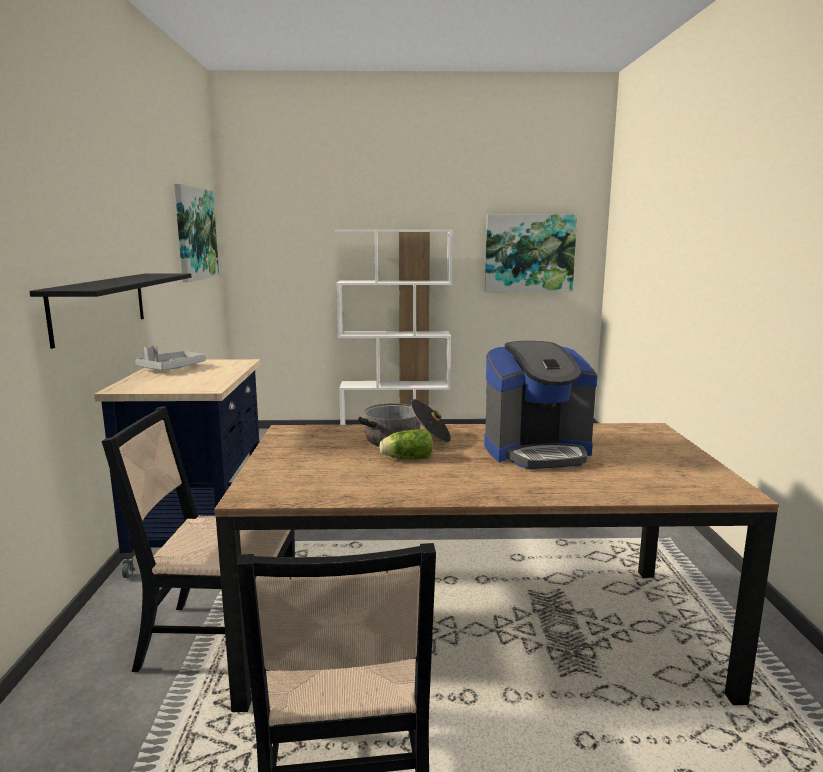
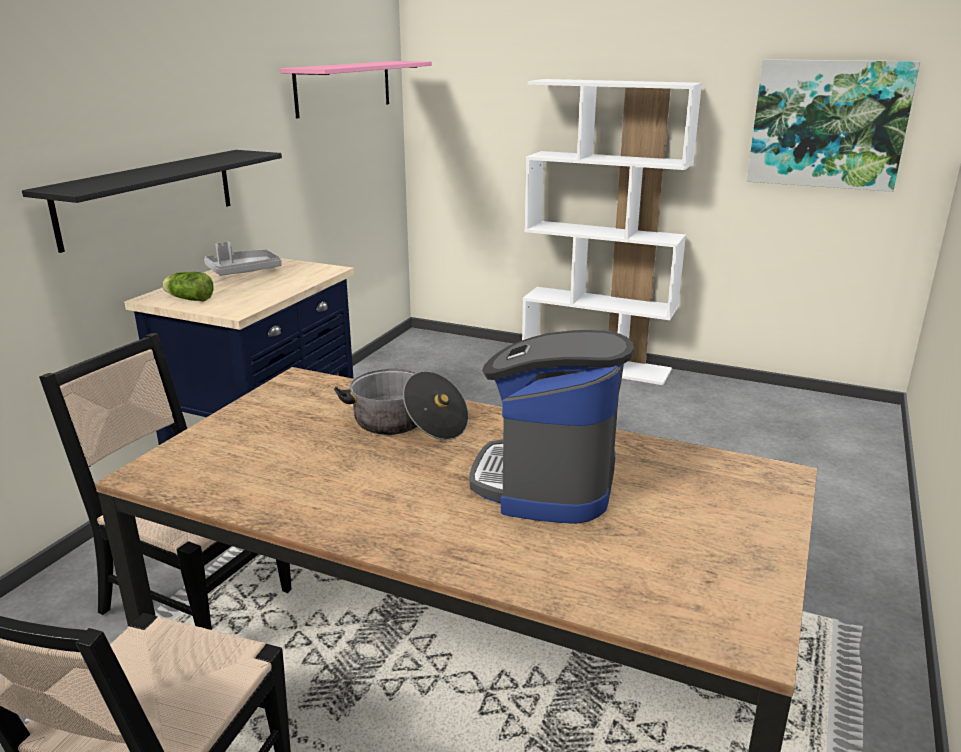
camera: 25 degrees right, 10 degrees up
picture [174,184,219,282] -> pink shelf [280,61,432,119]
lettuce [379,429,433,459] -> lettuce moved to [162,272,214,302]
coffee machine [484,341,598,469] -> coffee machine turned 90 degrees clockwise [470,330,634,524]

